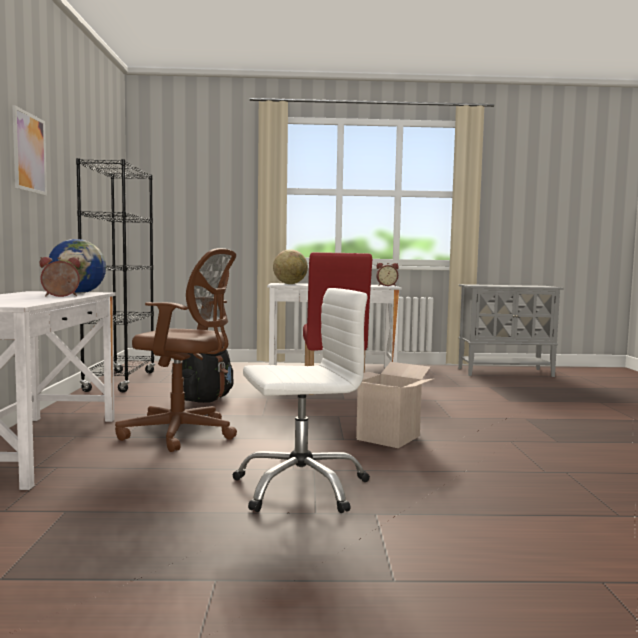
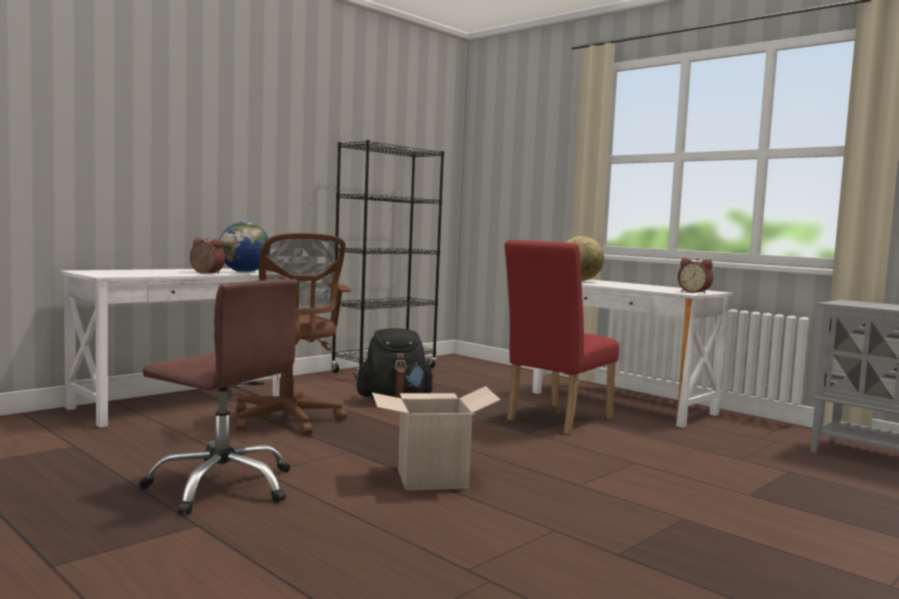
camera: 45 degrees right, 0 degrees up
picture [12,105,47,196] -> none
white office chair [233,288,370,513] -> brown office chair [139,279,298,515]

